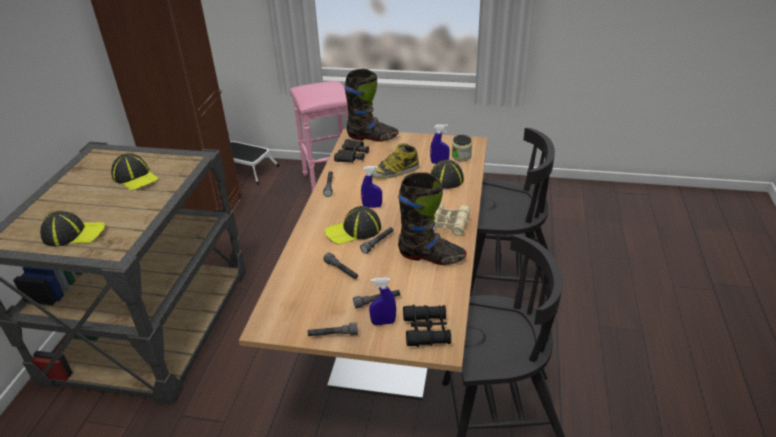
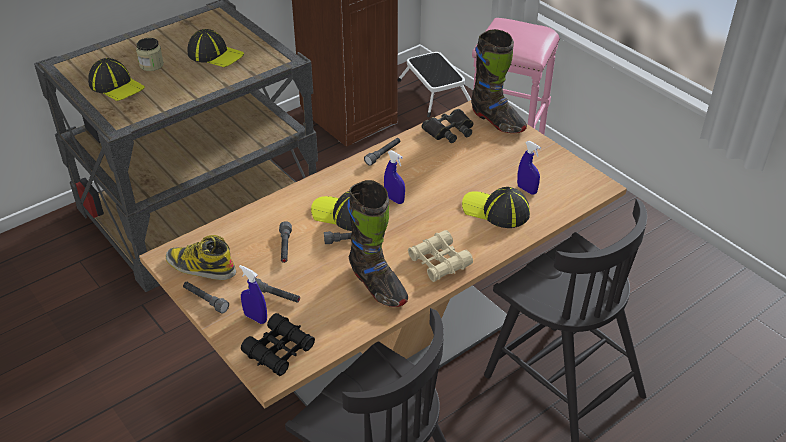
camera: 40 degrees right, 5 degrees up
cap [111,153,159,191] -> cap turned 60 degrees counterclockwise [187,29,244,67]
boot [371,143,419,179] -> boot moved to [166,235,236,280]
jar [452,135,472,162] -> jar moved to [136,38,164,71]

